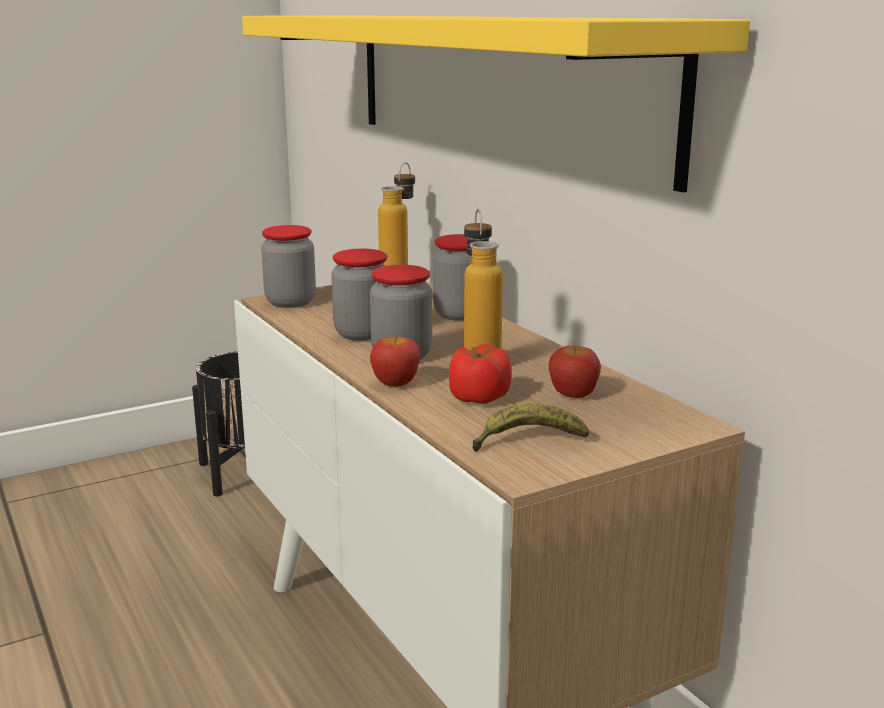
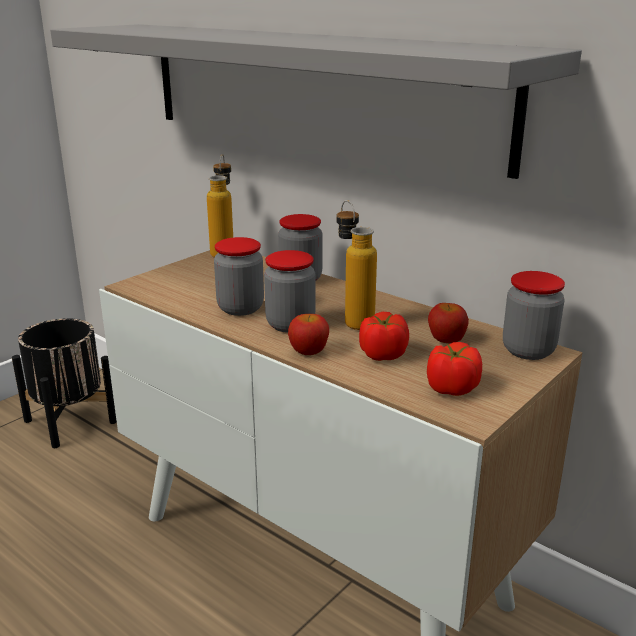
camera: 20 degrees left, 5 degrees up
yellow shelf [242,15,750,192] -> grey shelf [50,24,582,179]
jar [261,225,316,308] -> jar moved to [503,271,565,360]
banana [472,403,589,452] -> tomato [427,342,482,396]

